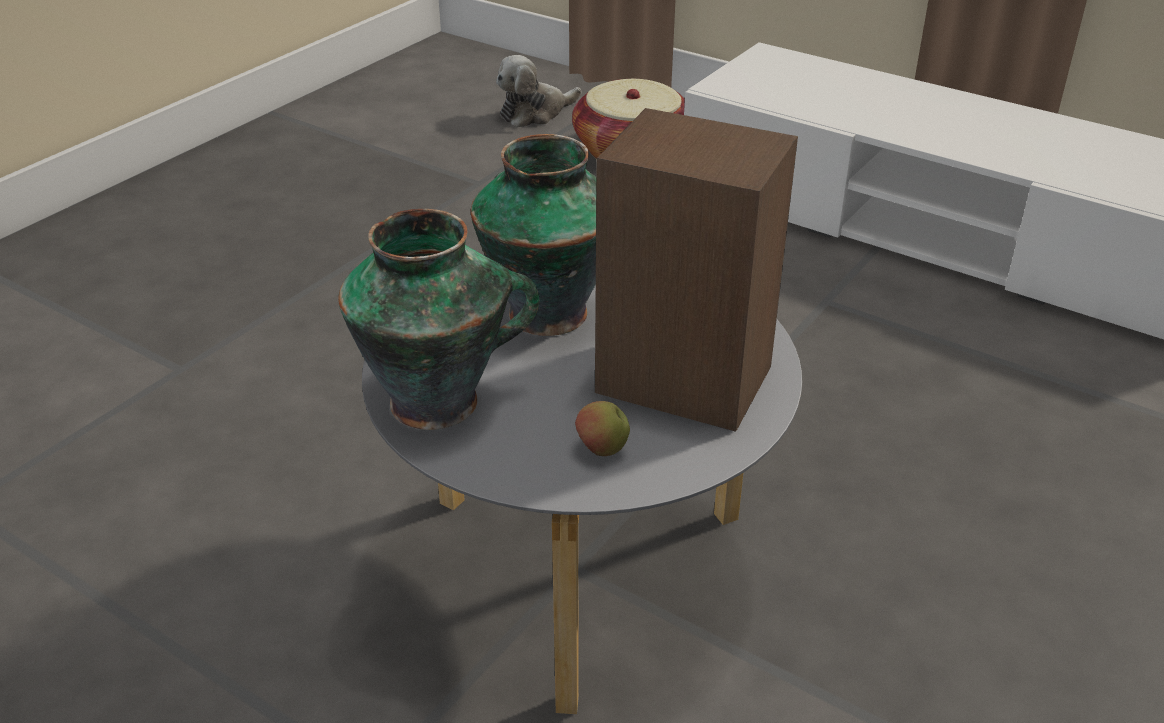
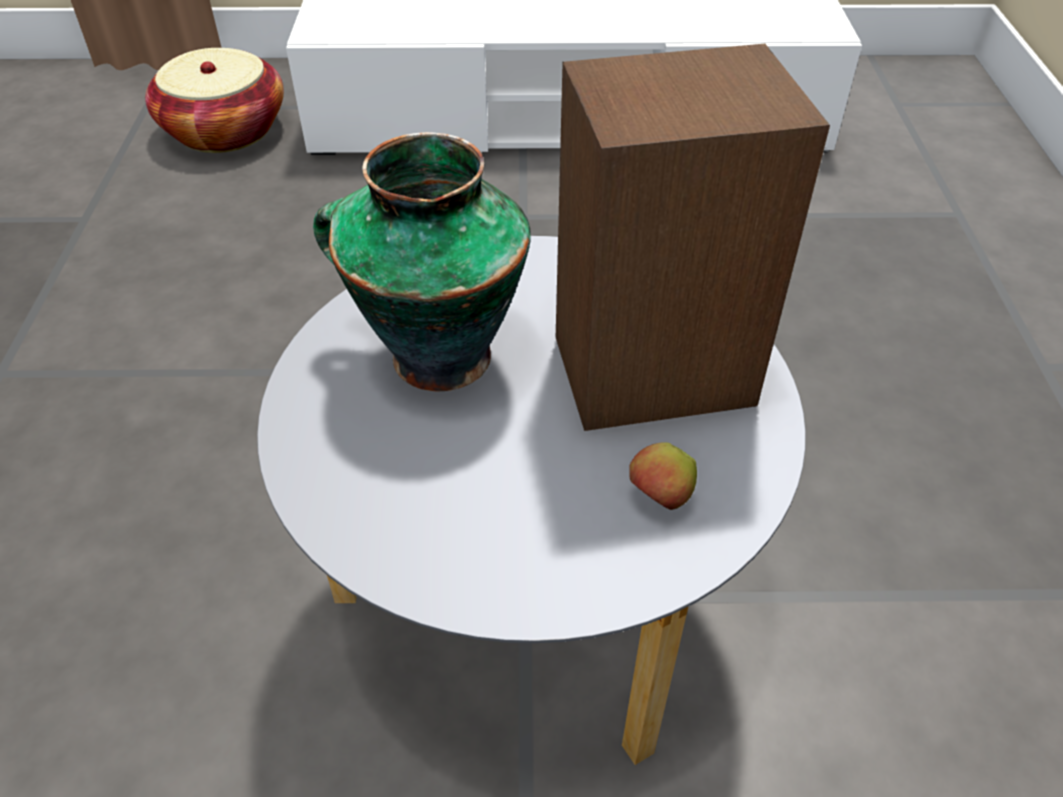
camera: 35 degrees left, 10 degrees up
vase [338,209,540,430] -> none
plush toy [496,55,581,127] -> none

